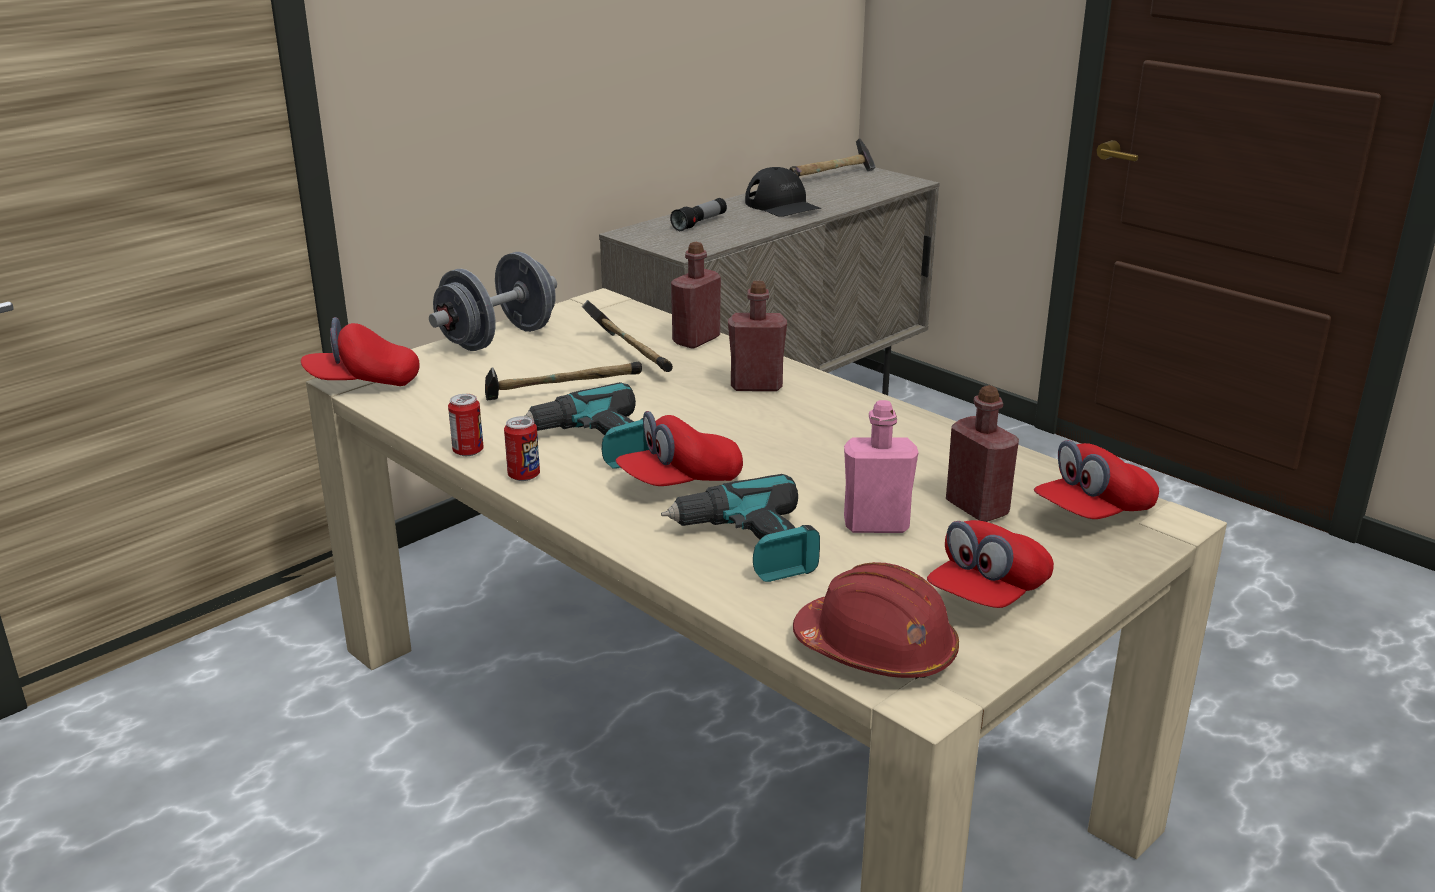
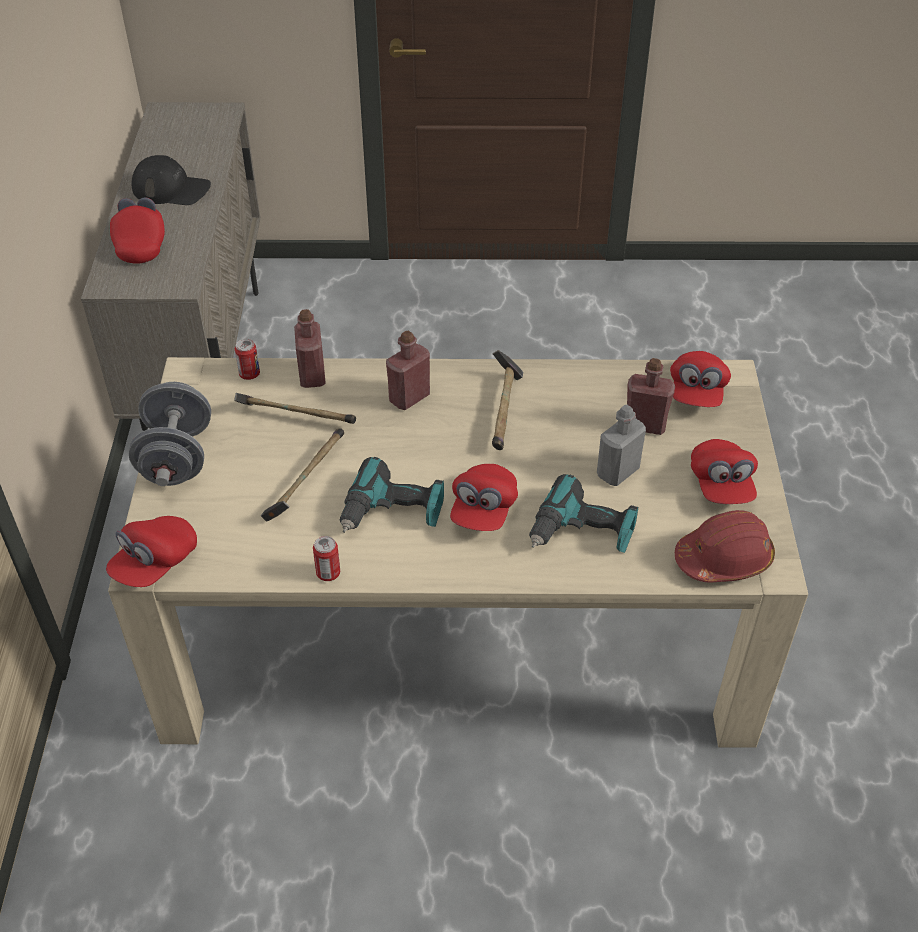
camera: 45 degrees left, 20 degrees up
can [504,416,540,481] -> can moved to [235,339,260,380]
flashlight [670,198,727,231] -> red cap [110,197,165,264]
hammer [789,138,875,176] -> hammer moved to [492,350,523,450]
pink bottle [844,400,918,533] -> grey bottle [597,405,646,486]

